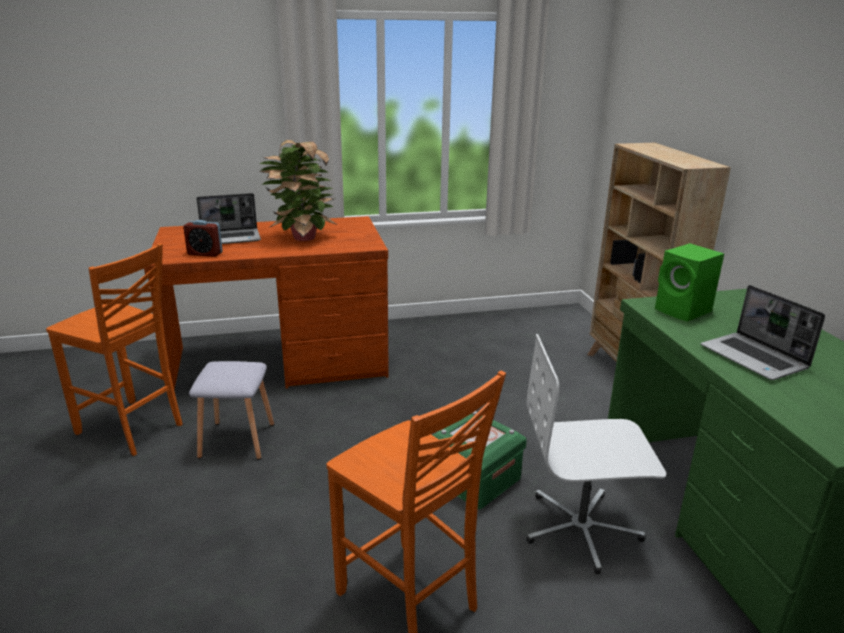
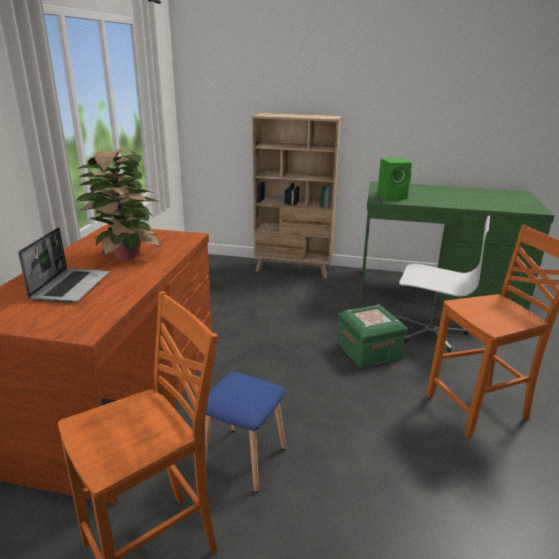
camera: 65 degrees left, 0 degrees up
alarm clock [183,220,223,257] -> none
grey stool [189,361,274,460] -> blue stool [205,372,287,493]
white office chair [526,334,666,574] -> white office chair turned 90 degrees counterclockwise [398,216,490,352]
laptop [701,285,825,380] -> none

